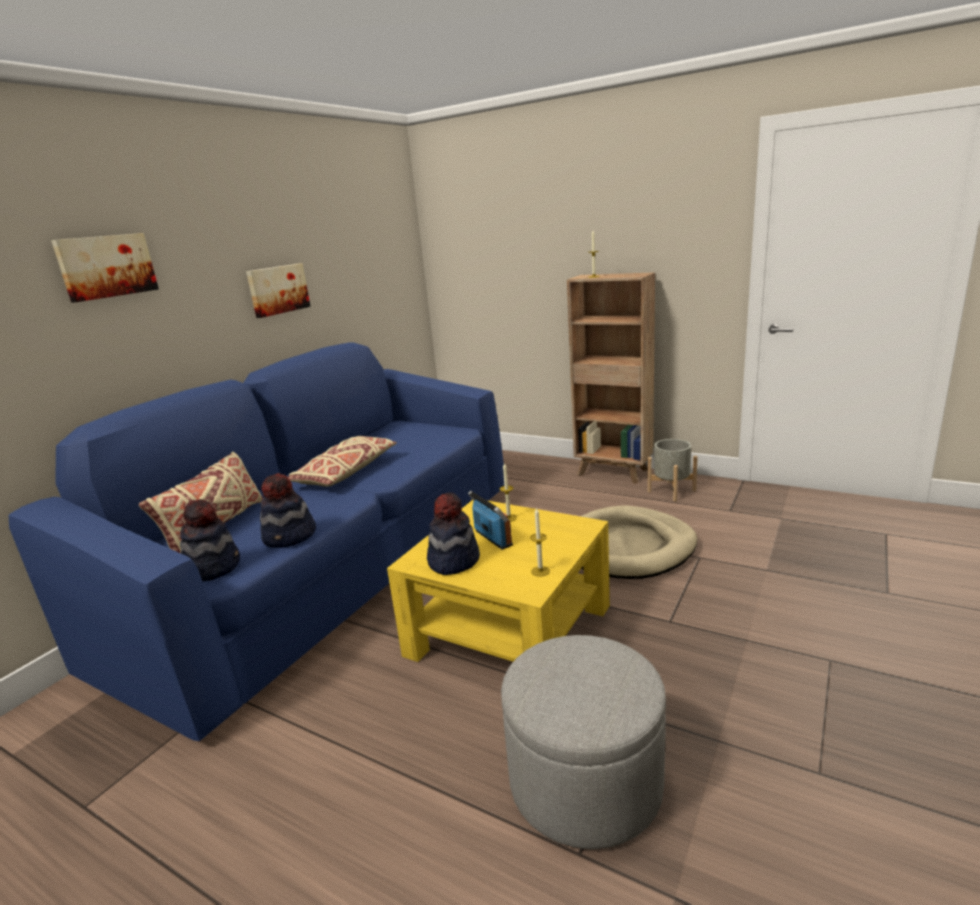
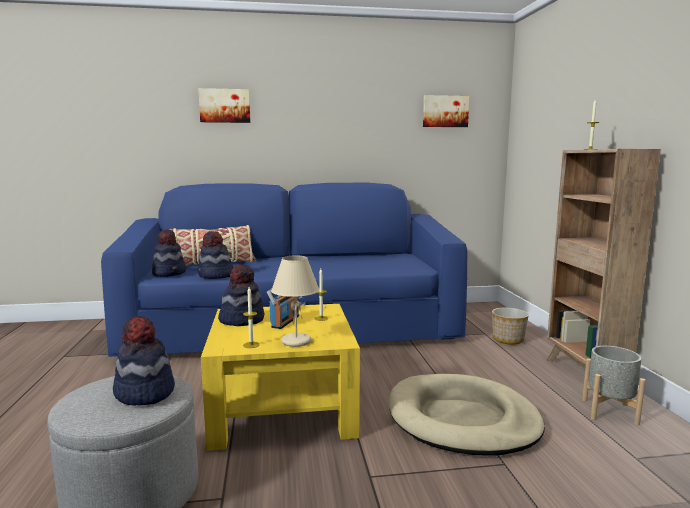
camera: 50 degrees right, 10 degrees down
picture [246,263,311,318] -> picture moved to [423,95,469,127]
beige pillow [288,436,397,487] -> none
none -> hat [113,316,175,406]
none -> beige table lamp [271,255,320,347]
none -> planter [492,308,529,345]

